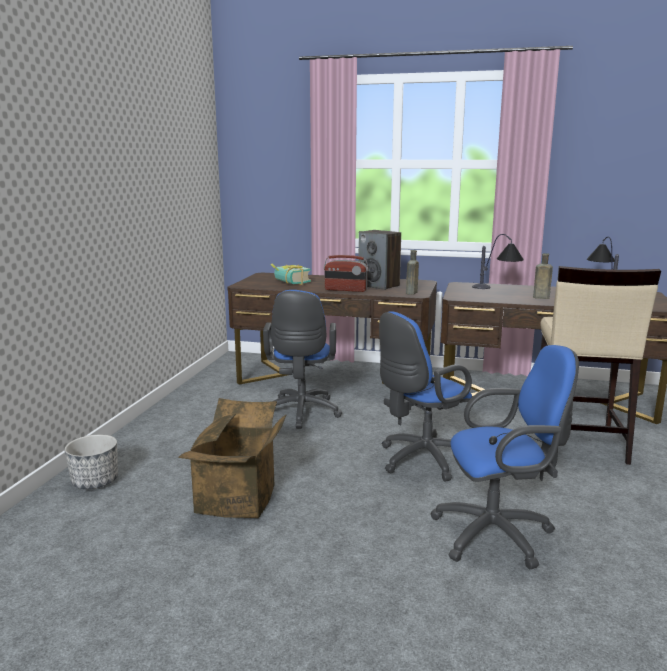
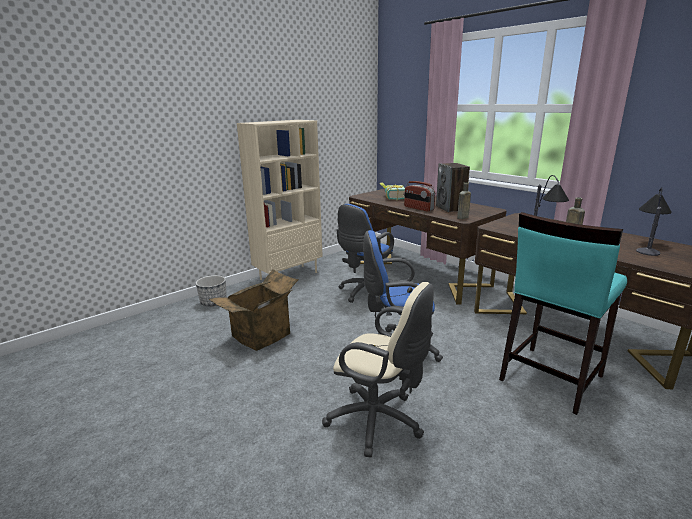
camera: 35 degrees right, 5 degrees up
blue office chair [430,345,579,569] -> beige office chair [322,282,434,458]
beige stool [540,266,661,465] -> turquoise stool [499,212,627,415]
none -> beige bookcase [237,120,323,280]

